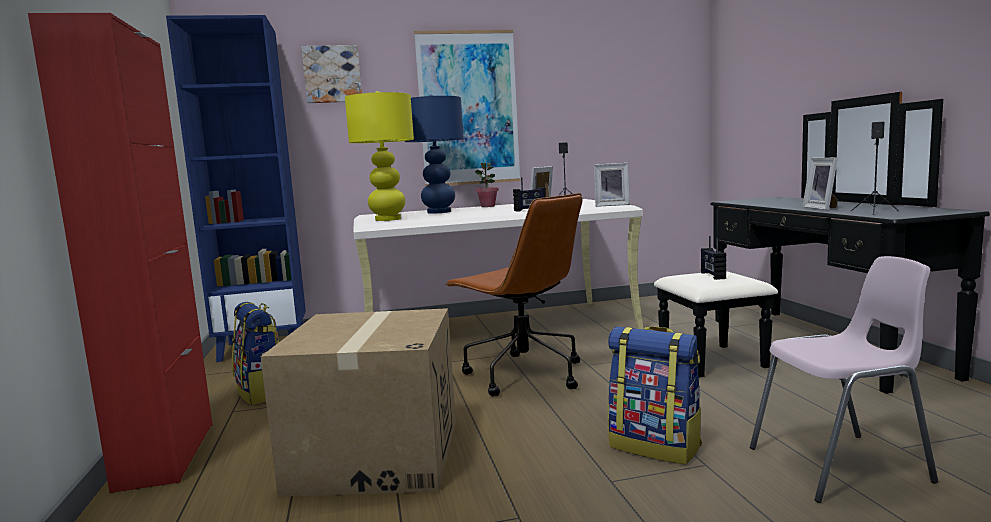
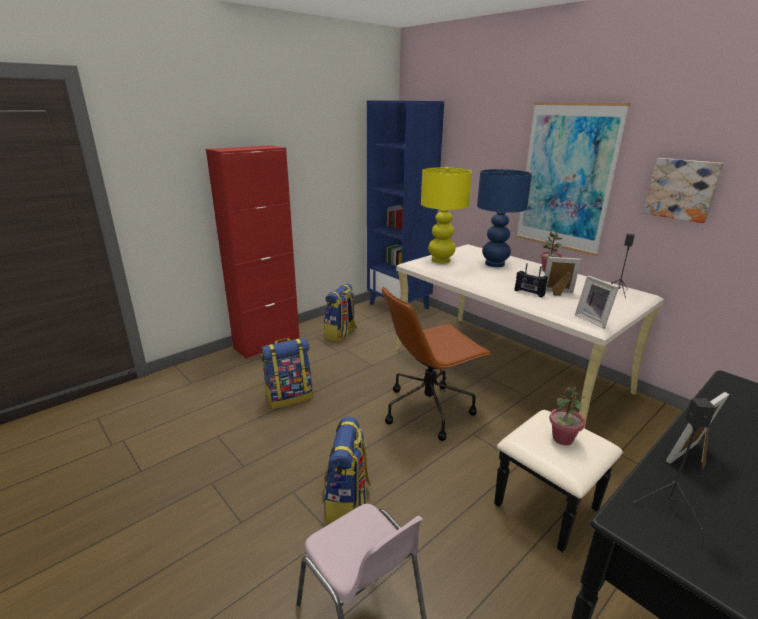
camera: 60 degrees right, 15 degrees up
cardboard box [260,308,456,497] -> backpack [262,338,313,409]
picture [301,45,362,103] -> picture moved to [643,158,724,223]
brown office chair [445,193,583,397] -> brown office chair turned 45 degrees clockwise [382,286,493,441]
radio [701,236,726,280] -> potted plant [549,383,585,445]

